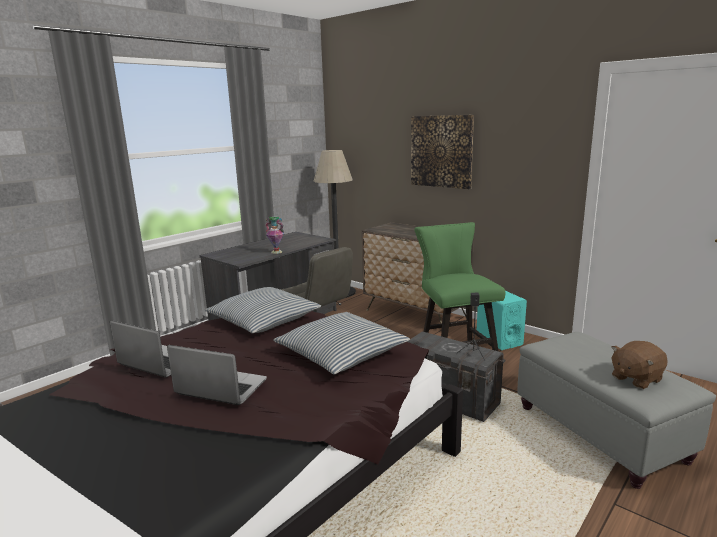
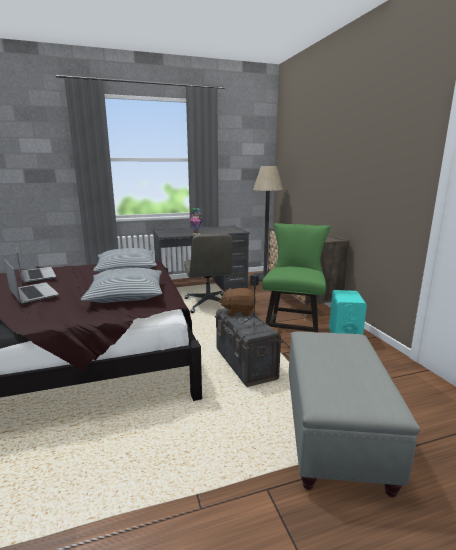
camera: 30 degrees right, 0 degrees up
picture [411,115,474,189] -> none
brown plush toy [611,341,668,389] -> brown plush toy moved to [219,288,257,316]

